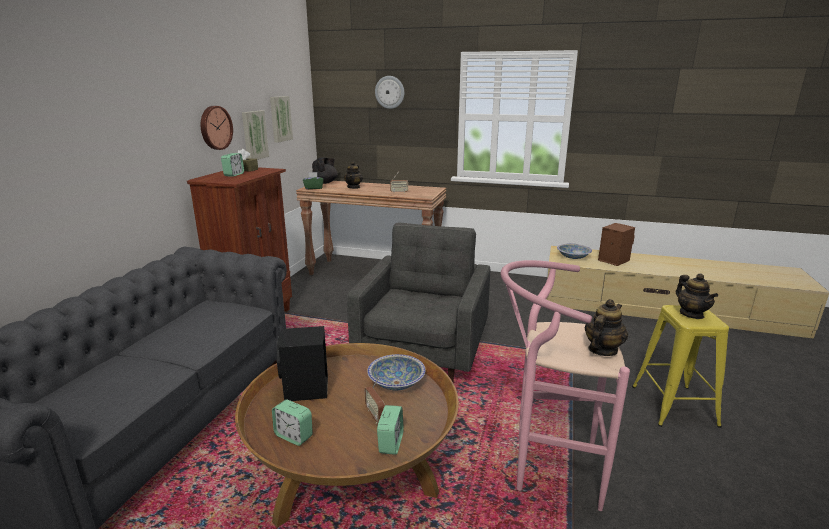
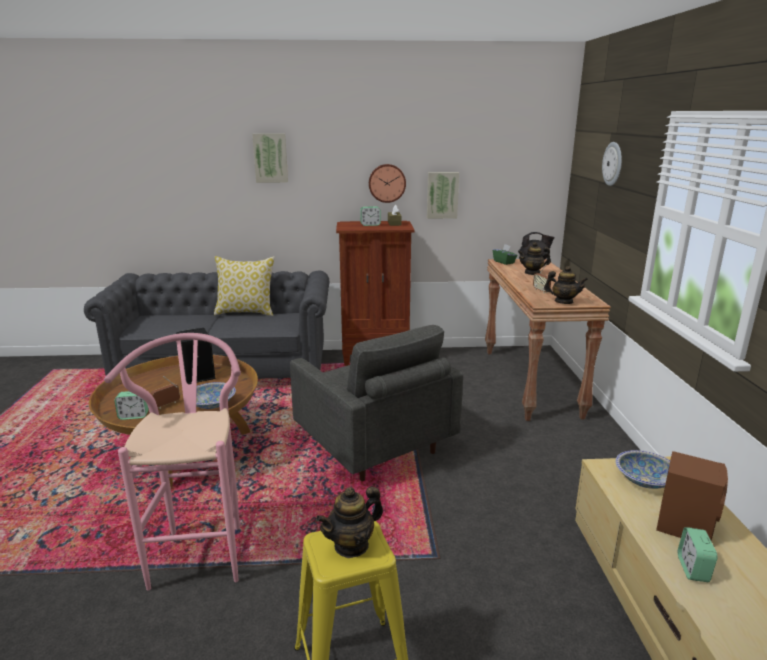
camera: 70 degrees right, 0 degrees up
picture [270,96,293,143] -> picture moved to [252,133,288,183]
alarm clock [272,400,313,446] -> alarm clock moved to [678,527,717,582]
grey armchair [347,222,490,382] -> grey armchair turned 60 degrees clockwise [290,325,463,481]
teapot [585,299,628,356] -> teapot moved to [544,266,588,304]
none -> pillow [214,256,275,316]

